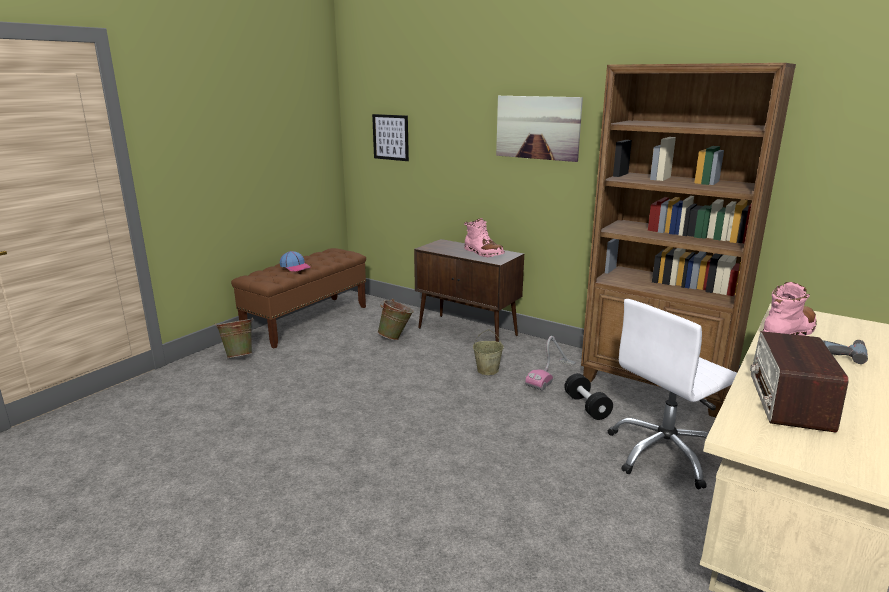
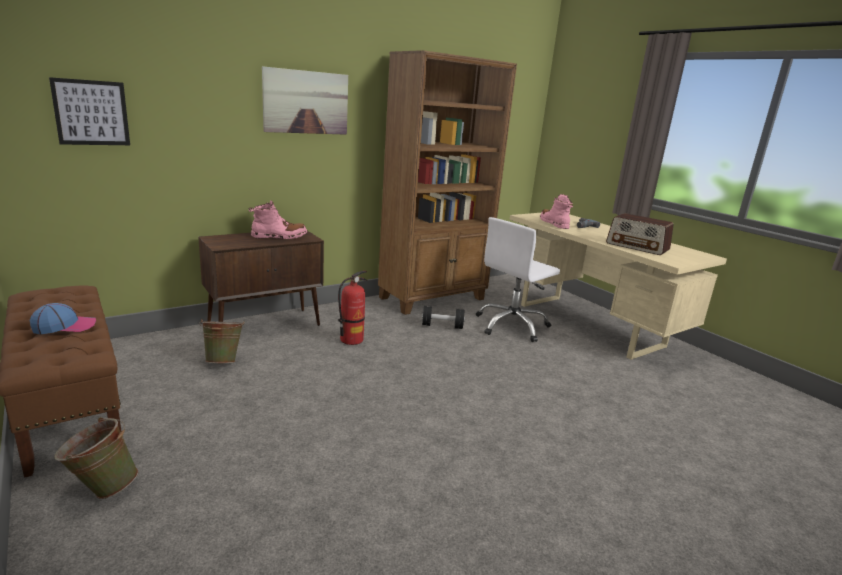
camera: 70 degrees left, 0 degrees up
beige bucket [473,330,504,375] -> fire extinguisher [338,271,368,345]
vacuum cleaner [525,336,576,390] -> none
white office chair [608,299,737,489] -> white office chair turned 60 degrees clockwise [476,217,560,342]

